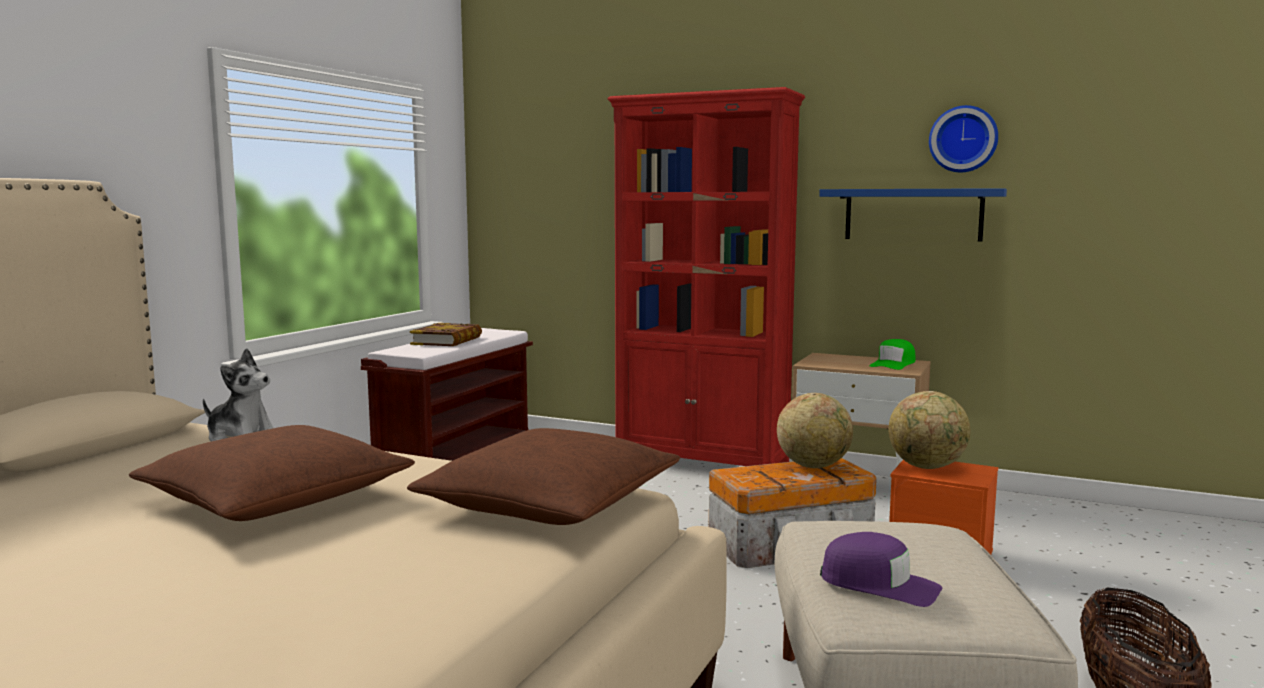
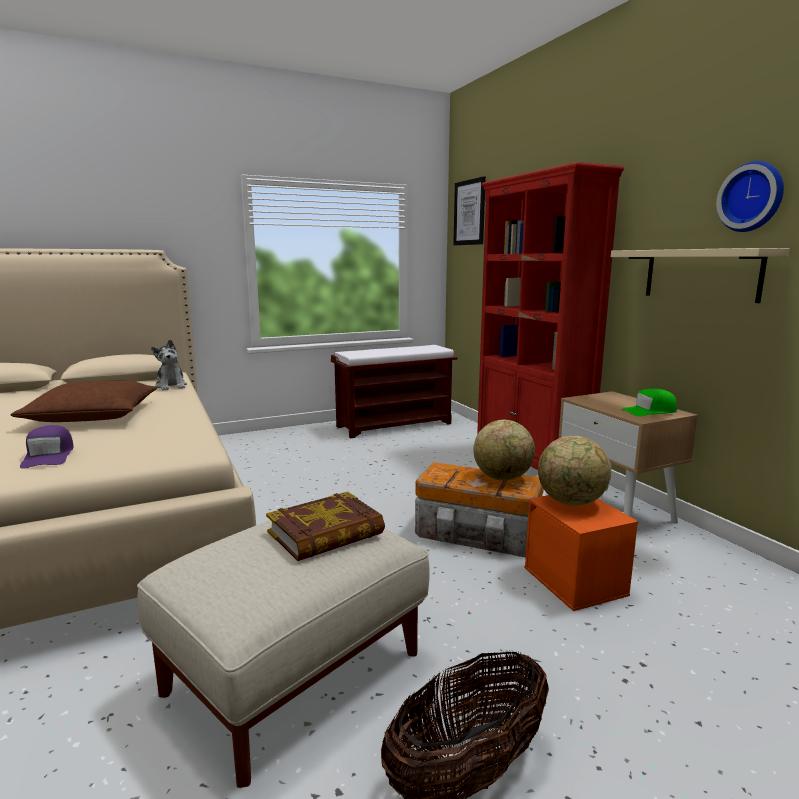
camera: 40 degrees right, 5 degrees up
brown pillow [407,428,680,525] -> none
book [410,323,482,346] -> book moved to [266,491,385,561]
blue shelf [819,188,1007,241] -> beige shelf [611,248,790,303]
purple cap [820,532,943,607] -> purple cap moved to [20,425,74,469]
none -> picture [453,176,486,245]

